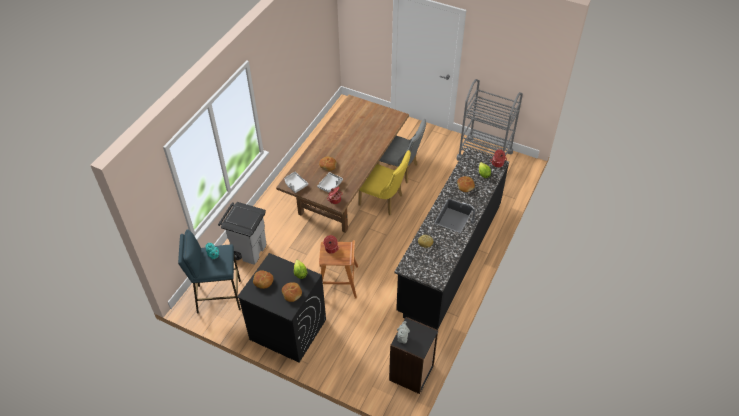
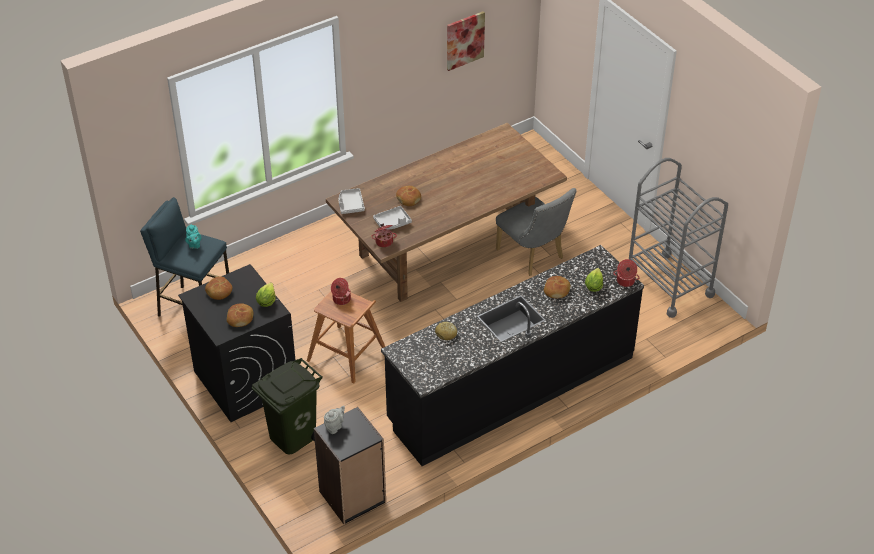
camera: 30 degrees right, 5 degrees down
grey trash can [218,202,266,265] -> none
yellow chair [358,150,411,215] -> none
none -> green trash can [252,358,323,454]
none -> picture [447,11,485,71]

